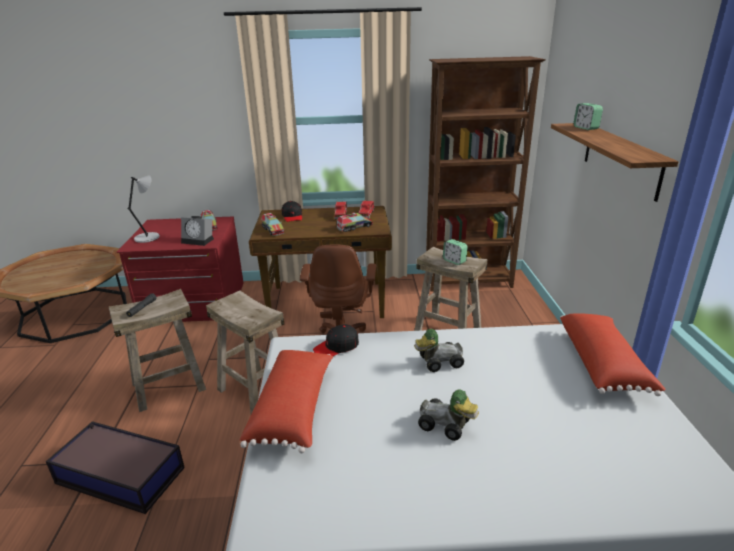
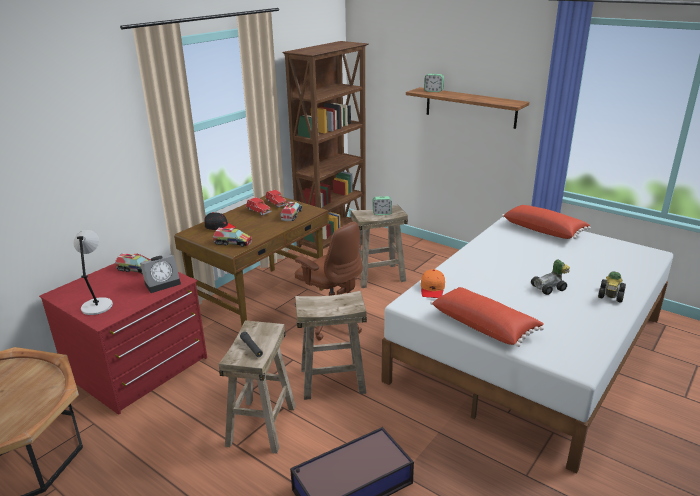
camera: 50 degrees left, 0 degrees up
black cap [313,324,359,356] -> orange cap [421,269,445,298]
toy car [414,329,464,372] -> toy car moved to [598,271,626,303]

